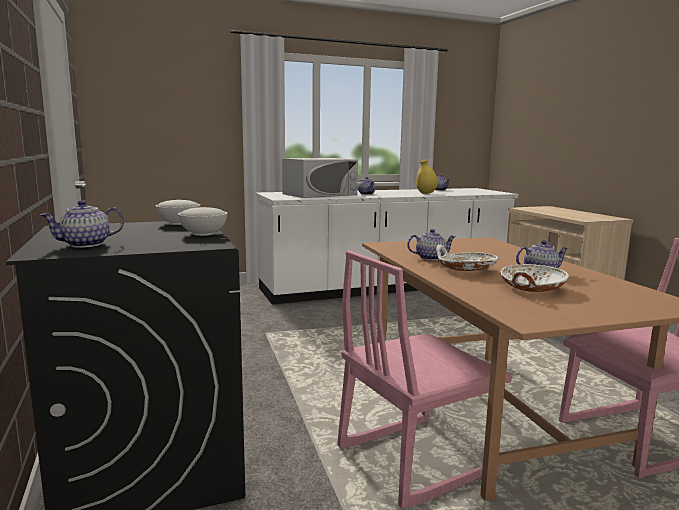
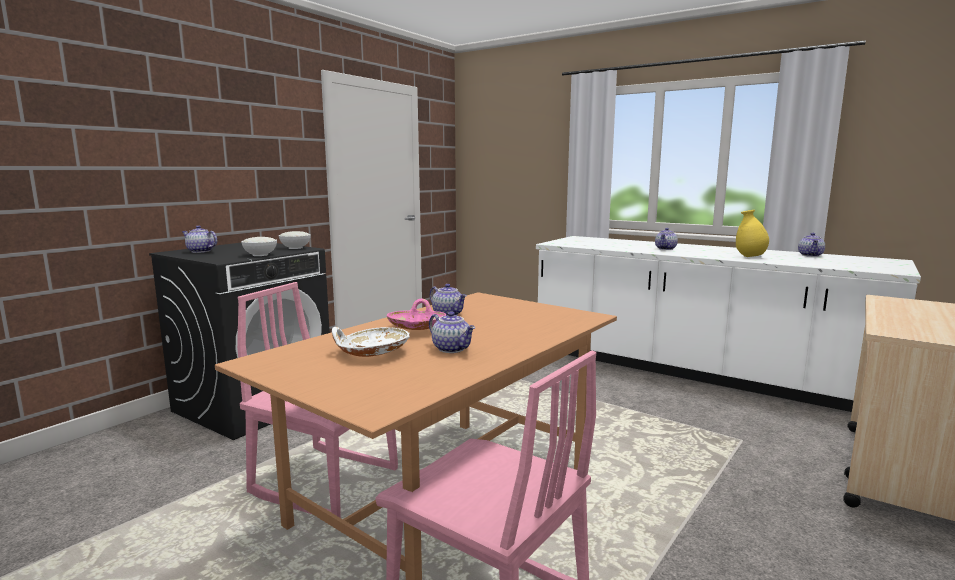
camera: 55 degrees right, 0 degrees up
white microwave [282,158,358,198] -> none
white bowl [436,245,499,271] -> pink bowl [387,298,446,330]

